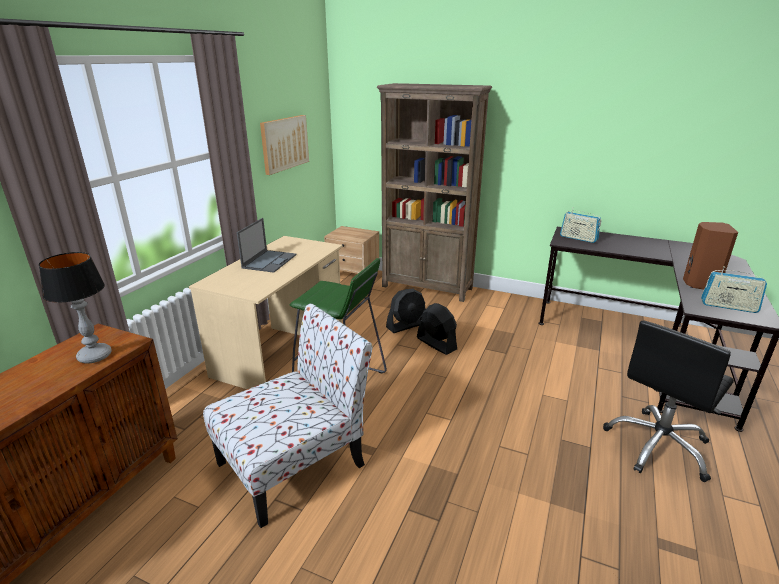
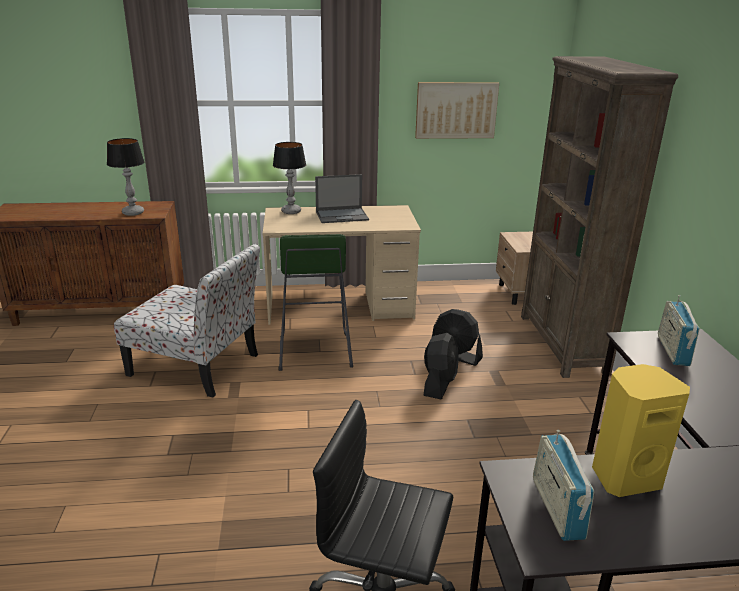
camera: 60 degrees right, 0 degrees up
brown speaker [683,222,738,290] -> yellow speaker [592,364,690,497]
none -> table lamp [273,142,306,214]

